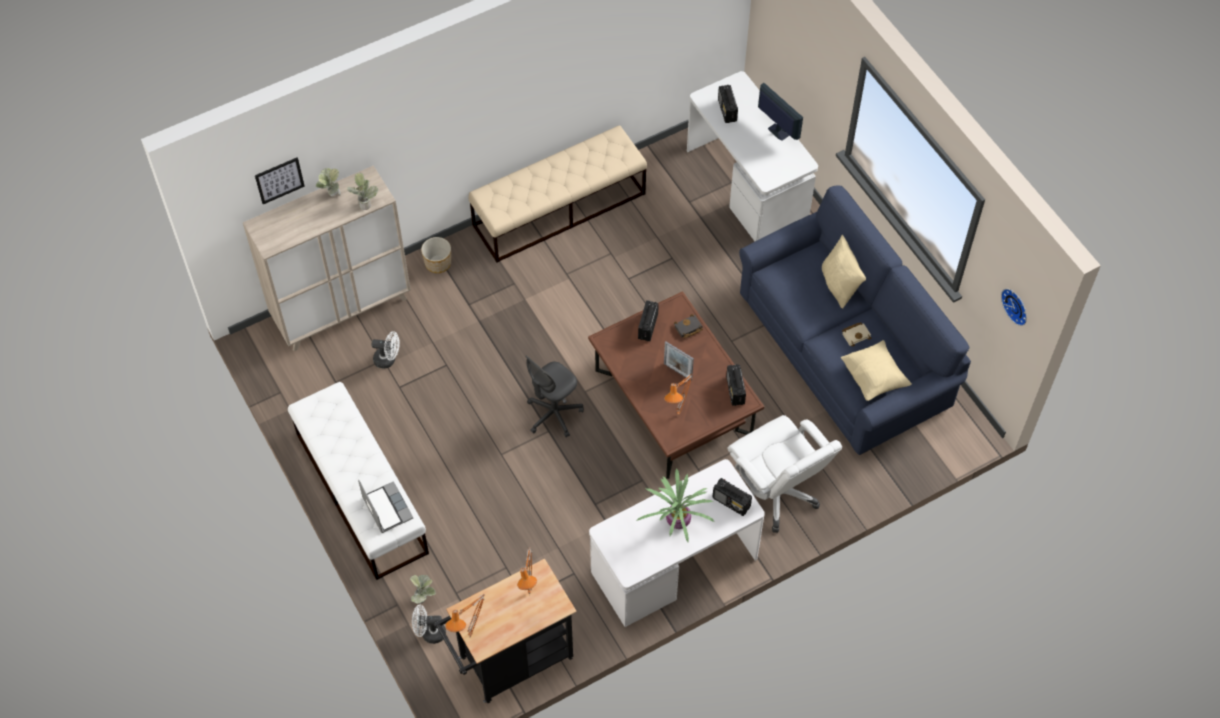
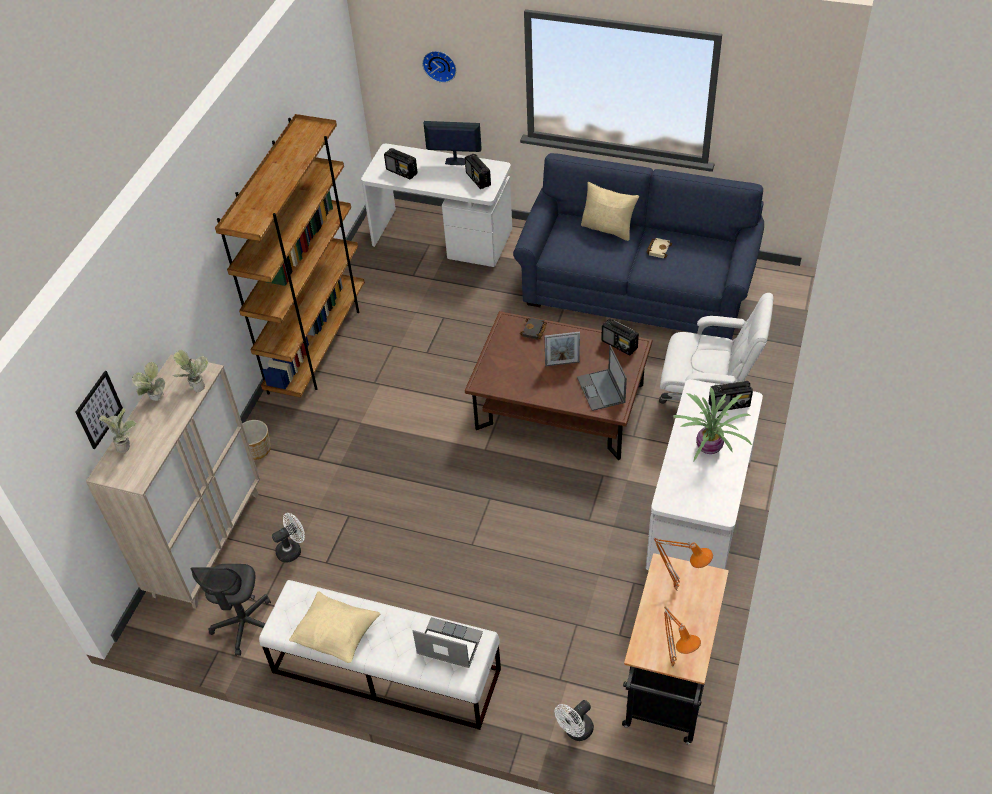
camera: 40 degrees left, 10 degrees down
potted plant [410,575,436,604] -> potted plant moved to [99,408,137,453]
beige bench [469,125,647,262] -> brown bookcase [215,114,365,398]
grey office chair [526,355,584,437] -> grey office chair moved to [190,564,271,656]
radio [638,300,659,341] -> radio moved to [465,154,491,189]
orange table lamp [664,374,692,416] -> laptop [577,345,627,411]
beige pillow [841,340,912,401] -> beige pillow moved to [289,591,380,663]
wall clock [1001,289,1027,326] -> wall clock moved to [422,51,456,83]

